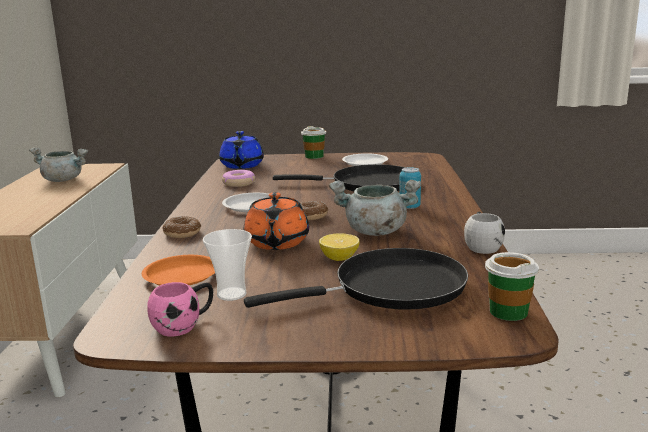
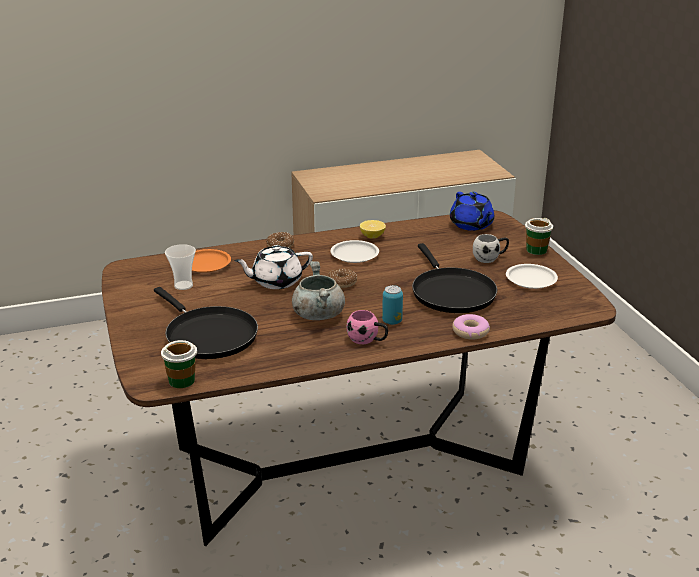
camera: 70 degrees right, 10 degrees up
grey cooking pot [29,147,88,182] -> none
pink mug [147,282,213,336] -> pink mug moved to [346,310,388,344]
blue teapot [219,131,264,169] -> blue teapot turned 90 degrees counterclockwise [450,192,494,231]
donut [222,170,255,187] -> donut moved to [452,314,490,340]
orange teapot [244,192,309,250] -> white teapot [234,245,313,289]
lemon [319,234,360,261] -> lemon moved to [360,220,386,239]
white mug [464,212,505,254] -> white mug moved to [473,234,509,263]

